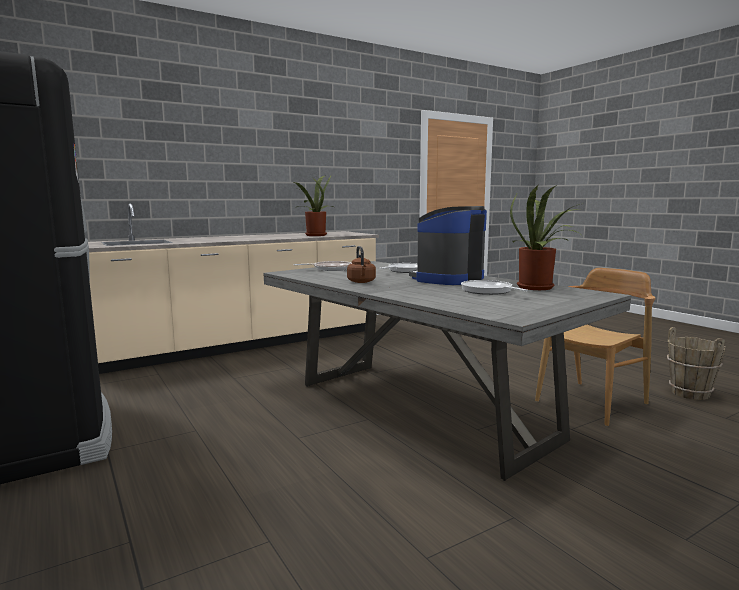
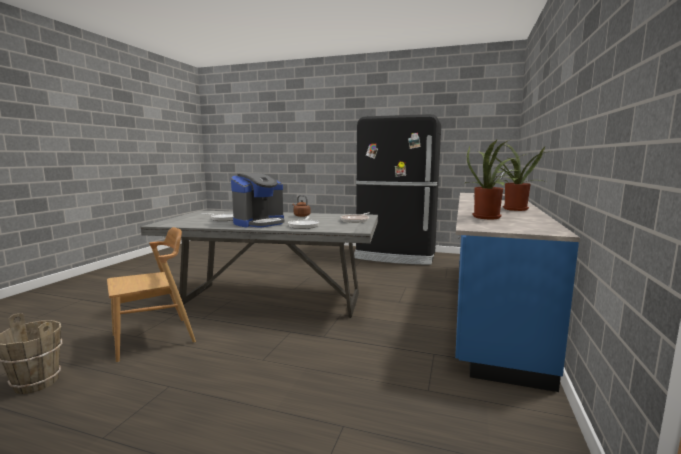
camera: 140 degrees right, 0 degrees up
beige counter [88,203,379,374] -> blue counter [455,170,580,392]
coffee machine [409,206,487,285] -> coffee machine turned 45 degrees clockwise [231,173,285,228]
potted plant [510,185,580,290] -> potted plant moved to [491,144,552,211]
brown chair [535,268,656,426] -> brown chair turned 135 degrees counterclockwise [107,227,196,362]

